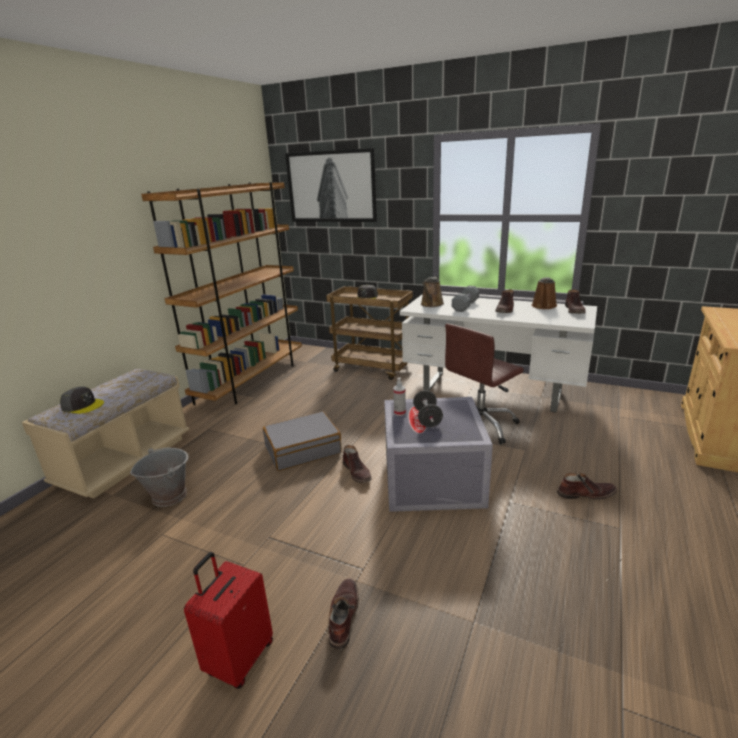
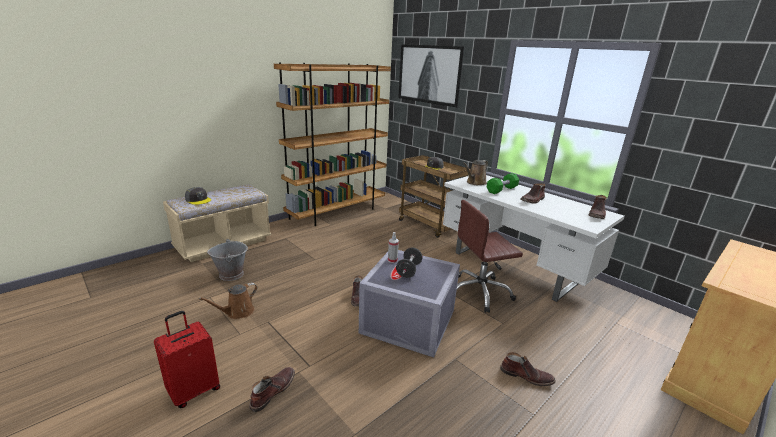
camera: 20 degrees right, 0 degrees up
grey suitcase [263,411,342,471] -> none
grey dumbbell [452,286,479,312] -> green dumbbell [487,173,519,194]
brown watering can [531,277,557,309] -> brown watering can moved to [199,283,257,319]

